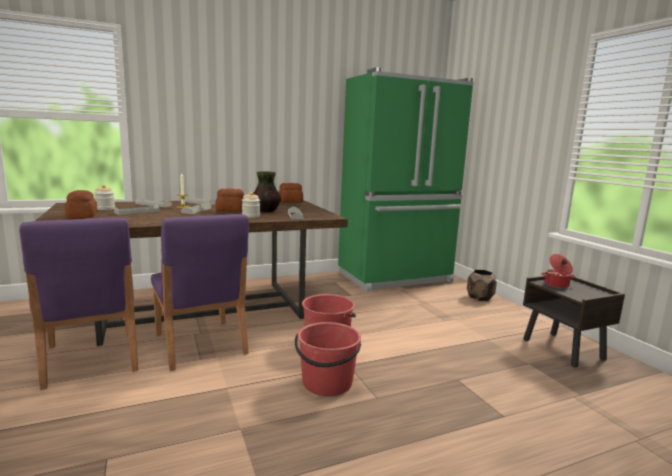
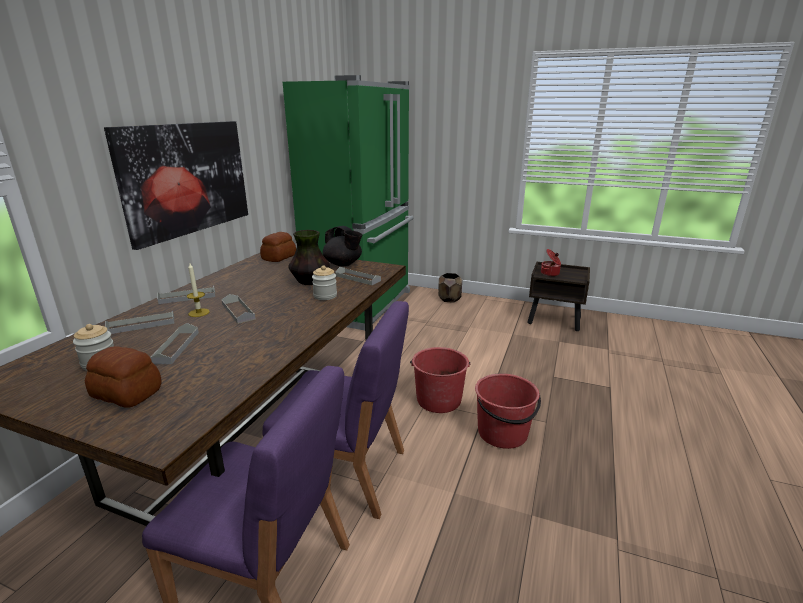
camera: 45 degrees left, 10 degrees up
bread [216,189,244,212] -> none
none -> picture [104,121,248,250]
none -> black teapot [322,226,362,266]

